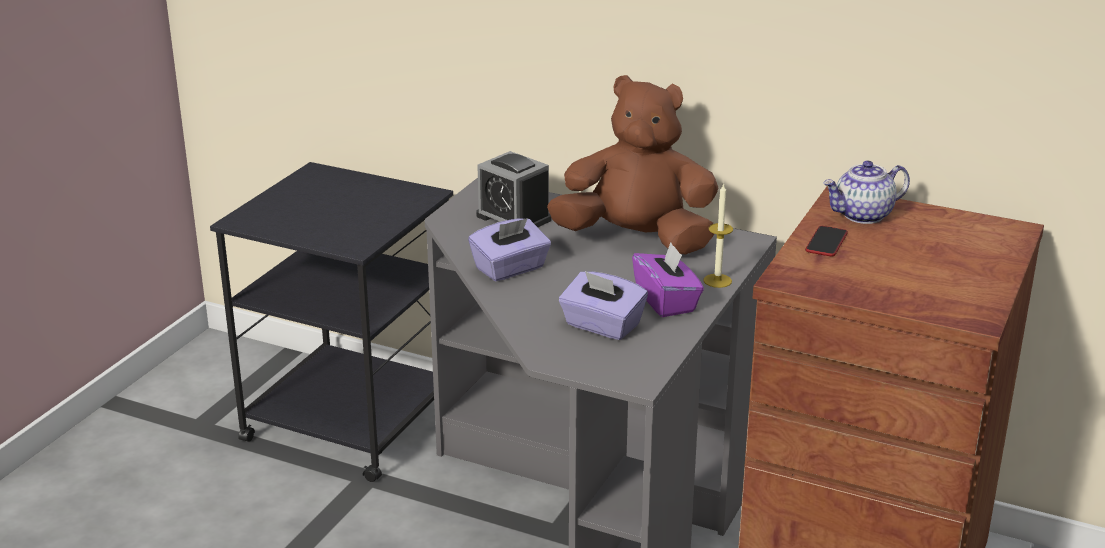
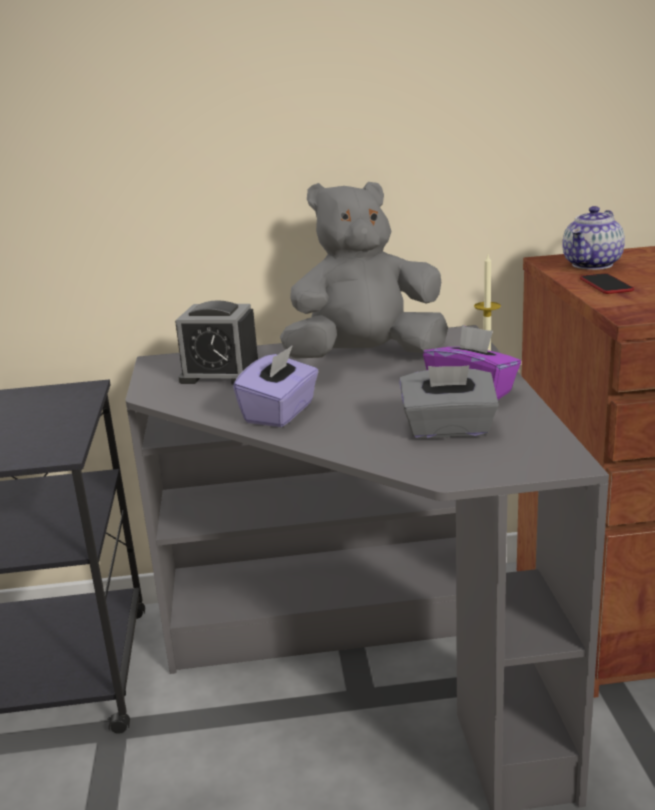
camera: 30 degrees left, 5 degrees down
brown plush toy [547,75,718,255] -> grey plush toy [280,182,448,359]
purple tissue box [559,271,648,340] -> grey tissue box [399,365,499,439]

